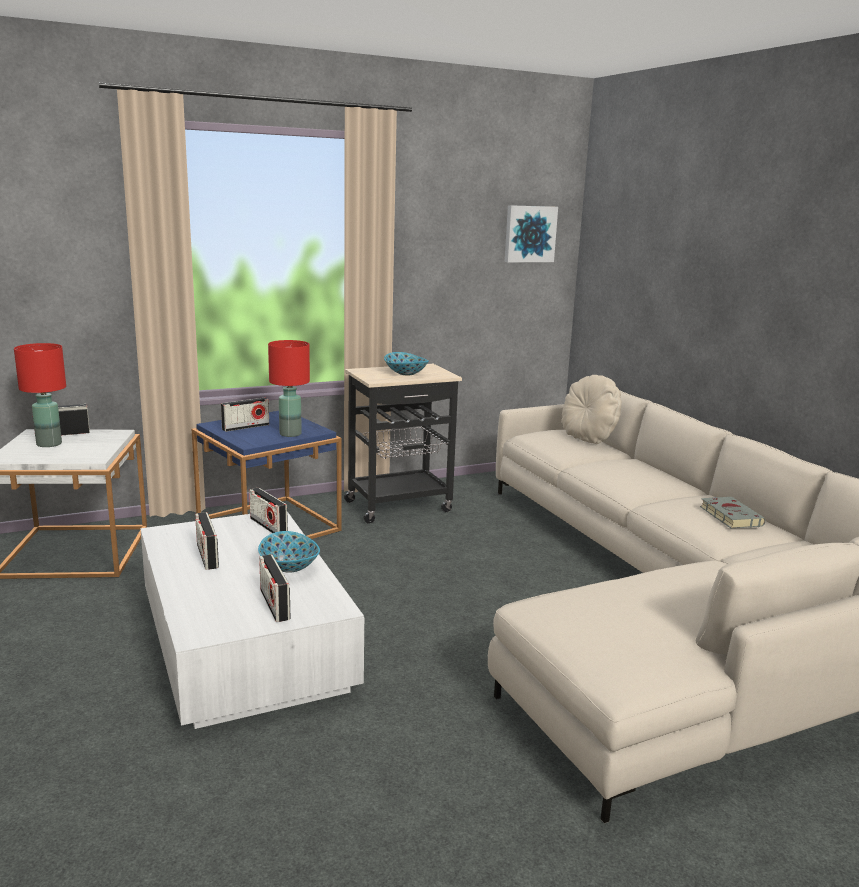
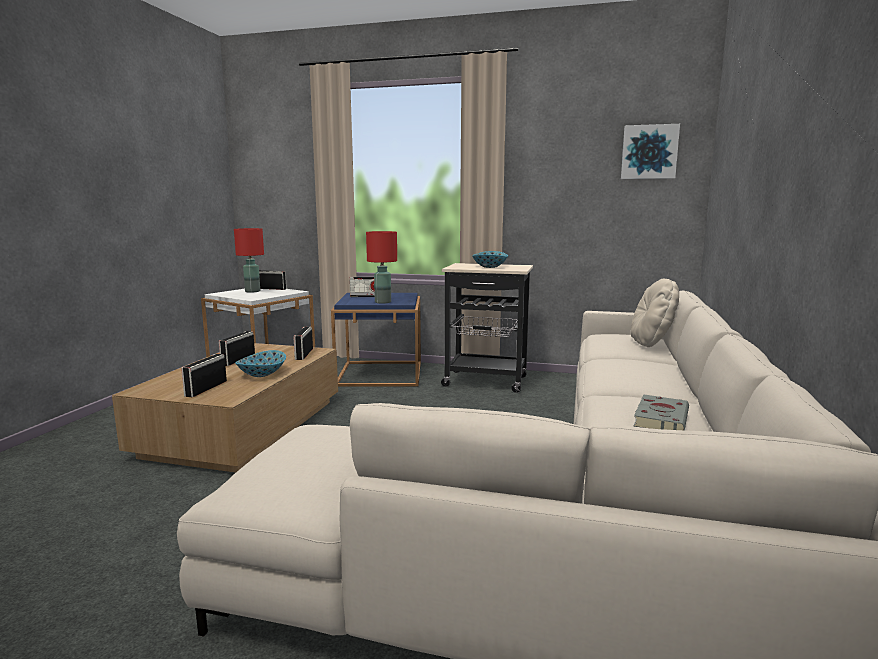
camera: 40 degrees right, 5 degrees down
white coffee table [140,512,364,729] -> brown coffee table [112,343,338,473]

